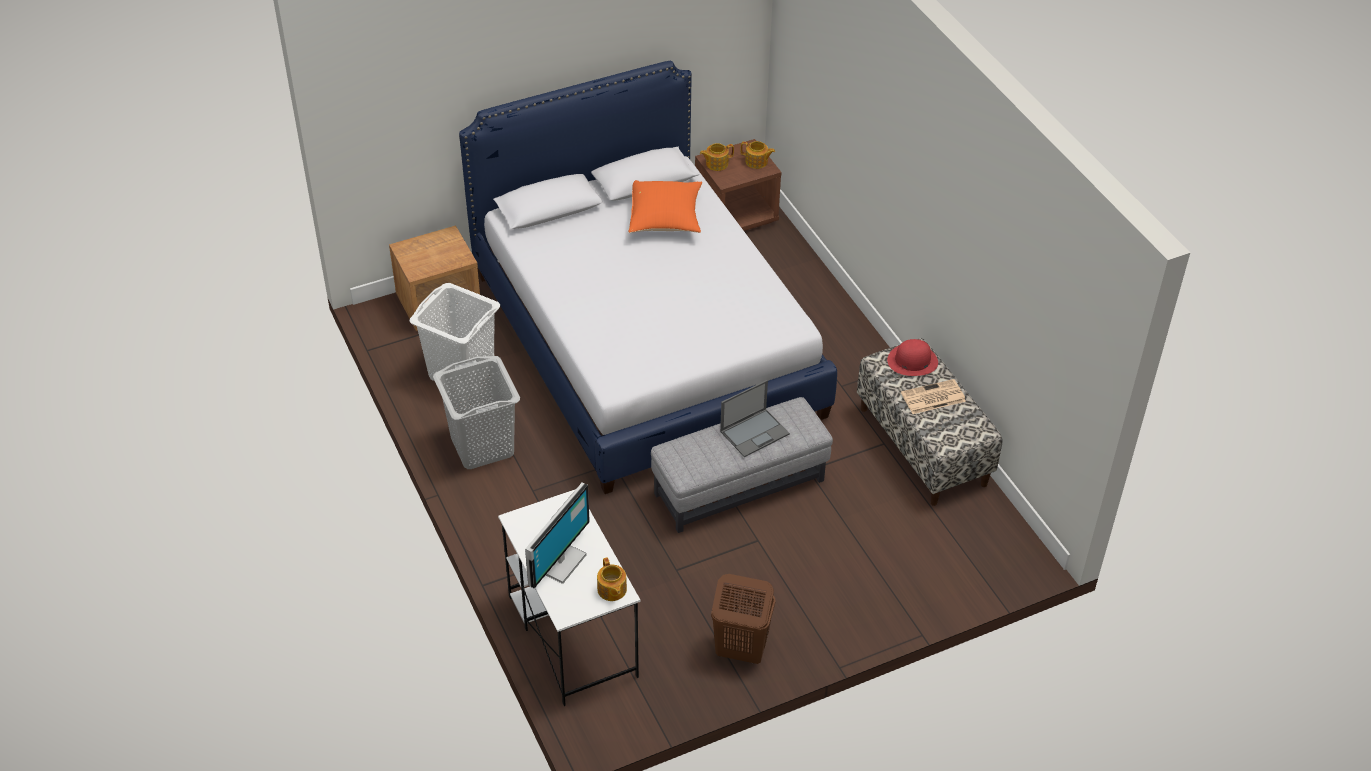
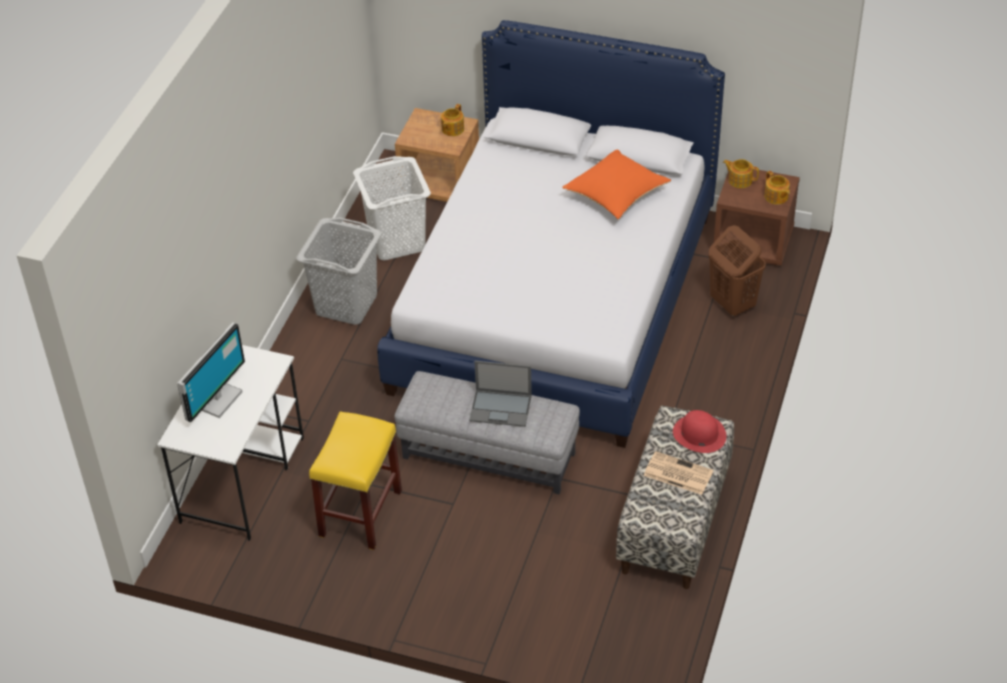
camera: 45 degrees right, 0 degrees up
monitor [525,482,590,588] -> monitor turned 45 degrees counterclockwise [177,322,245,422]
teapot [597,557,627,601] -> teapot moved to [441,104,464,136]
brown laundry basket [711,574,776,664] -> brown laundry basket moved to [709,225,766,317]
none -> yellow stool [309,411,402,550]

